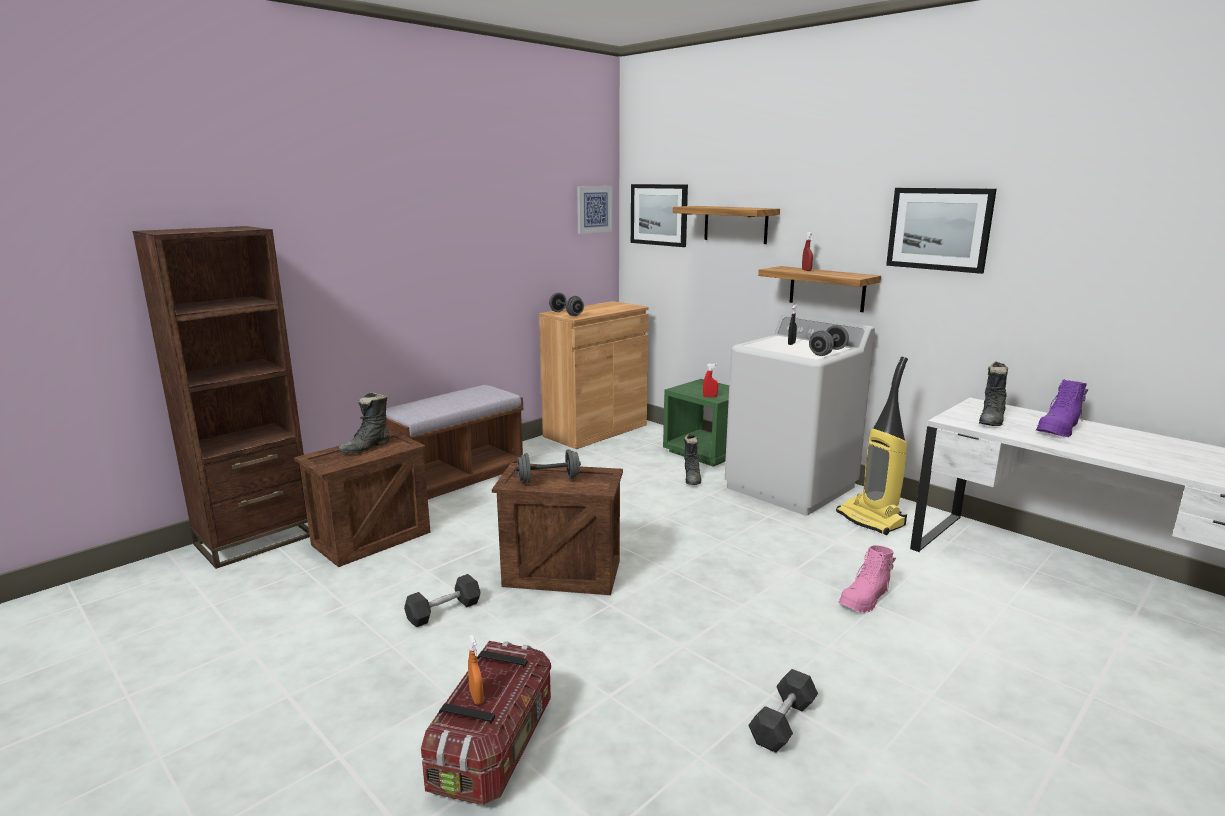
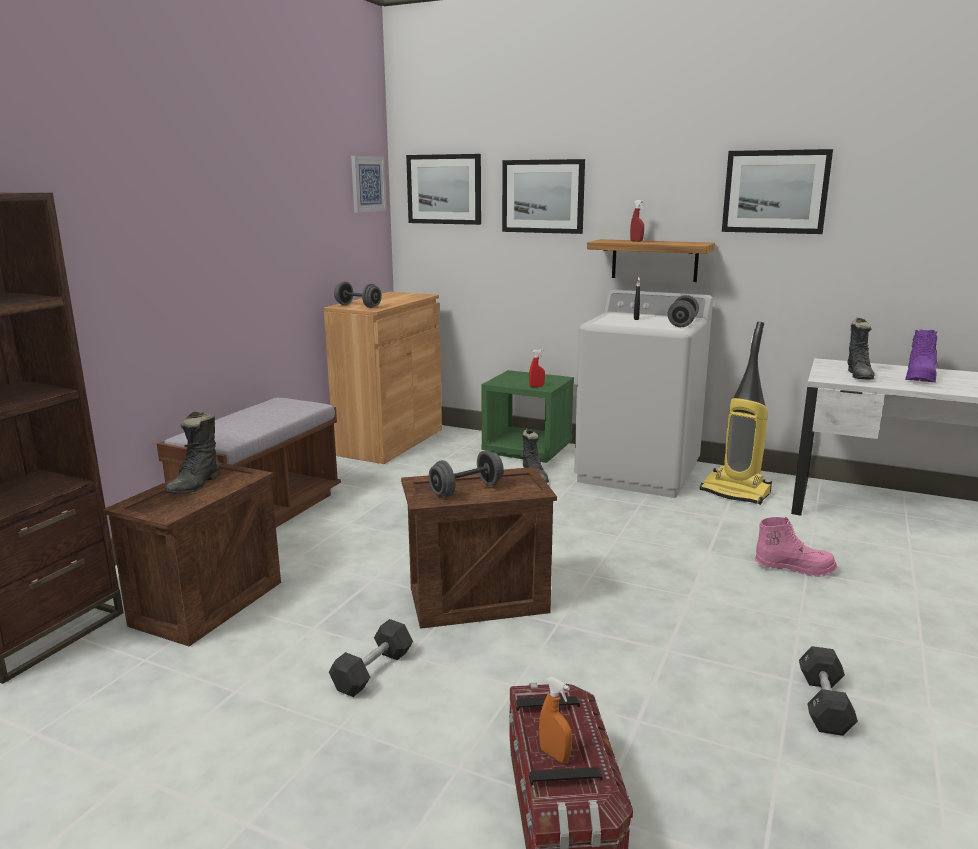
camera: 20 degrees left, 0 degrees up
shelf [673,206,780,244] -> picture [502,159,585,234]
pink boot [838,545,896,612] -> pink boot turned 105 degrees counterclockwise [755,517,837,577]

